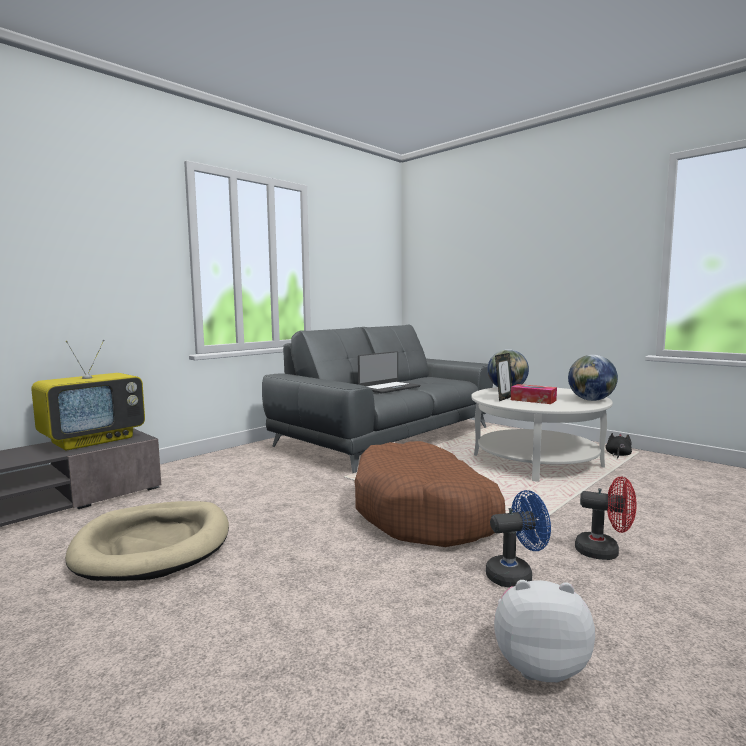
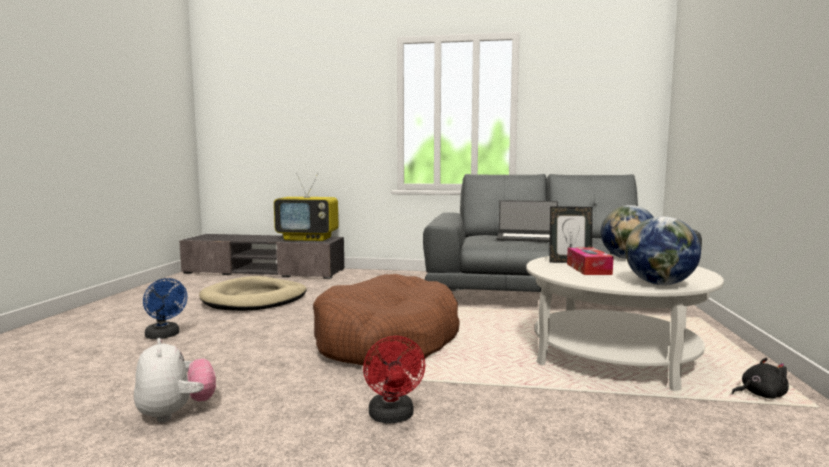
camera: 55 degrees right, 0 degrees up
blue fan [486,490,551,588] -> blue fan moved to [143,278,187,339]

